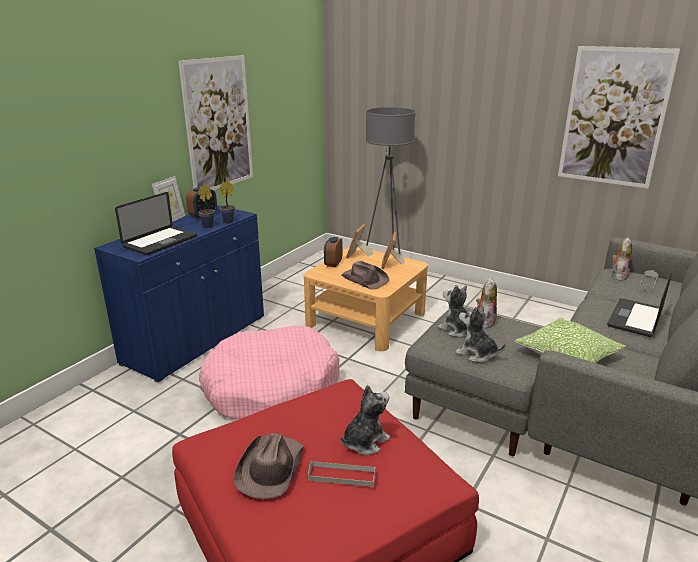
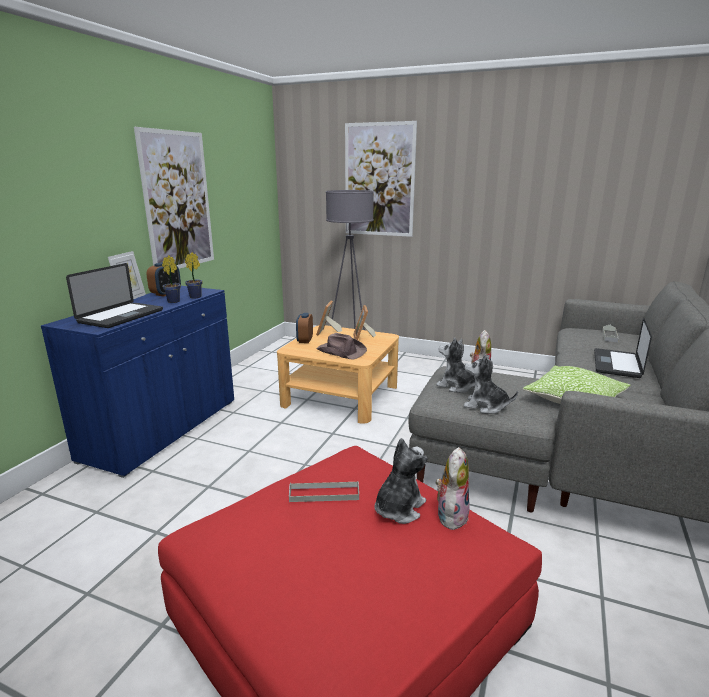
camera: 10 degrees left, 5 degrees down
pink dog bed [199,325,340,419] -> none
brown hat [234,433,305,499] -> none
grey tray [308,461,376,487] -> grey tray moved to [289,481,359,502]
picture [558,46,680,188] -> picture moved to [345,121,417,237]
plush toy [612,238,632,281] -> plush toy moved to [436,447,470,532]

